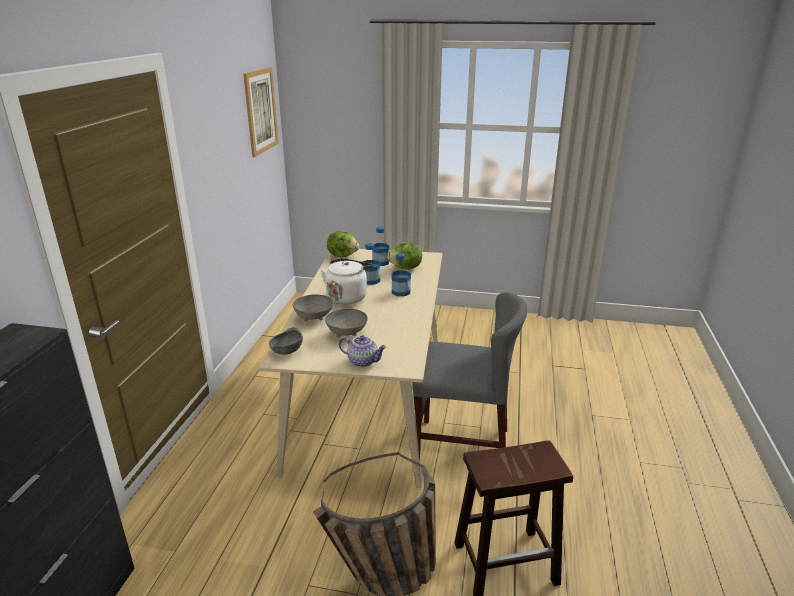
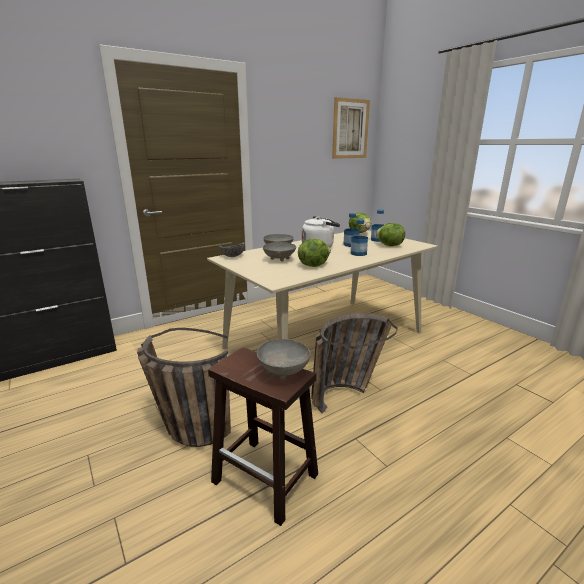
camera: 45 degrees right, 5 degrees down
teapot [339,335,386,367] -> none
grey chair [412,292,527,459] -> basket [311,313,398,414]
none -> grey bowl [257,339,310,380]
none -> lettuce [298,239,331,267]

